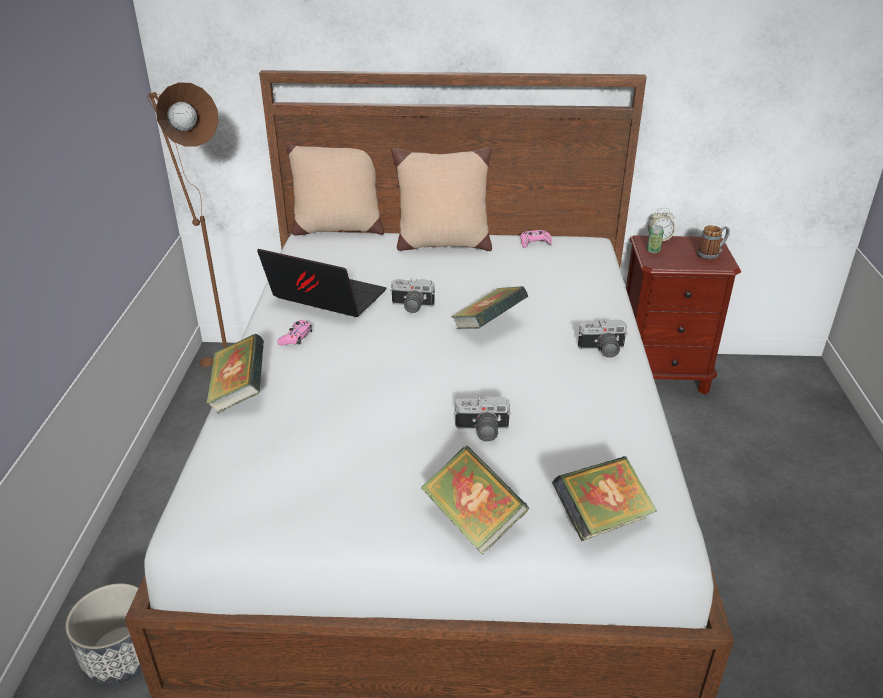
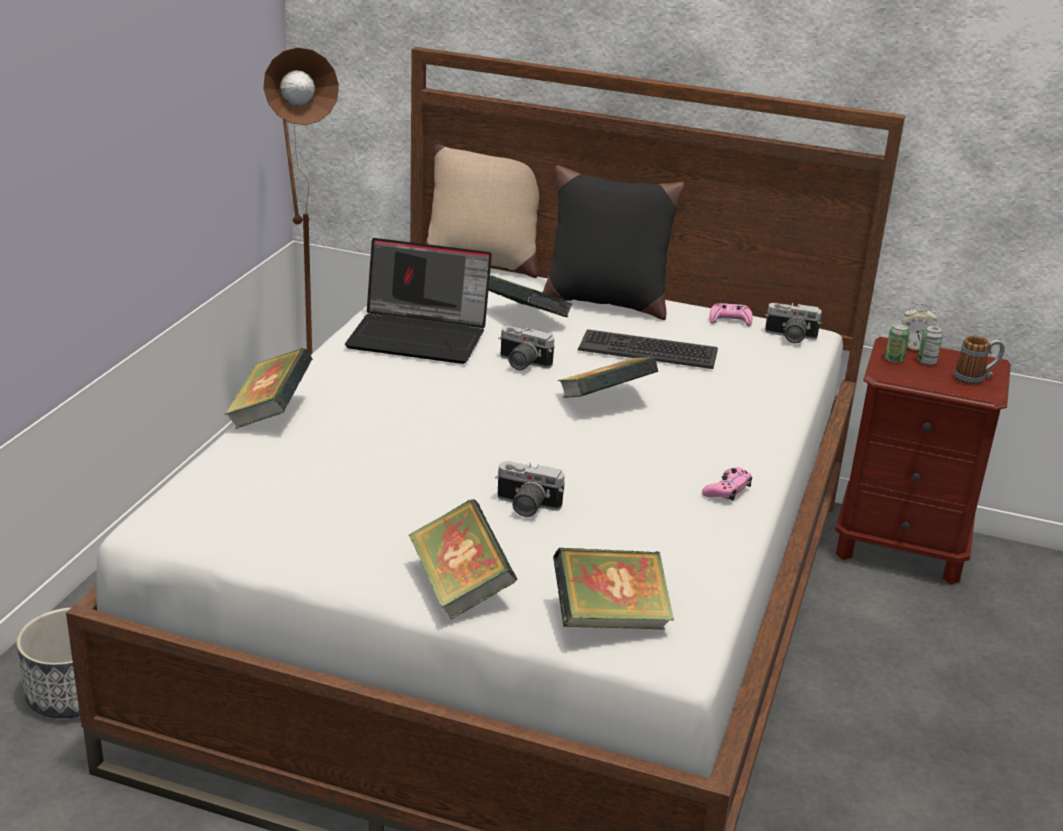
camera: 15 degrees right, 5 degrees down
laptop [257,249,386,317] -> laptop turned 150 degrees clockwise [345,238,492,364]
pink game controller [278,320,312,345] -> pink game controller moved to [702,467,752,501]
beige pillow [391,147,492,251] -> black pillow [542,165,685,320]
camera [578,320,628,358] -> camera moved to [765,303,822,344]
none -> book [488,275,573,317]
none -> keyboard [578,329,718,369]
none -> can [918,325,943,365]

